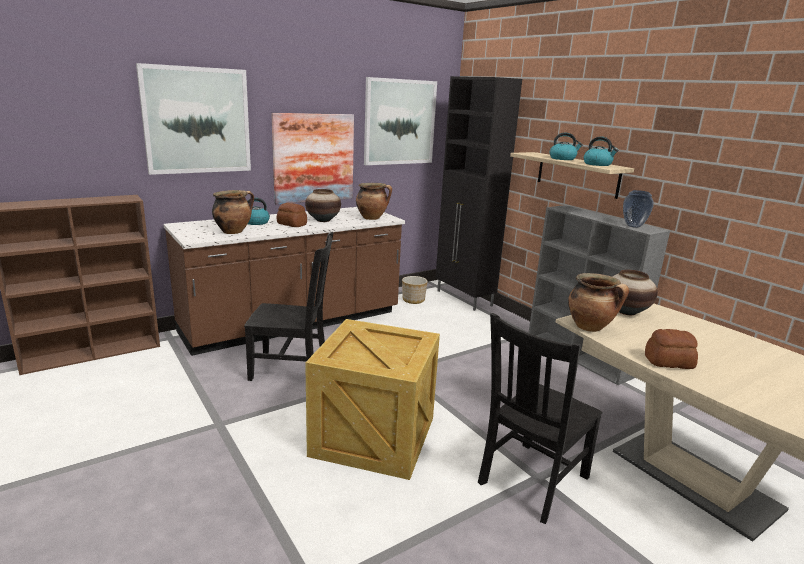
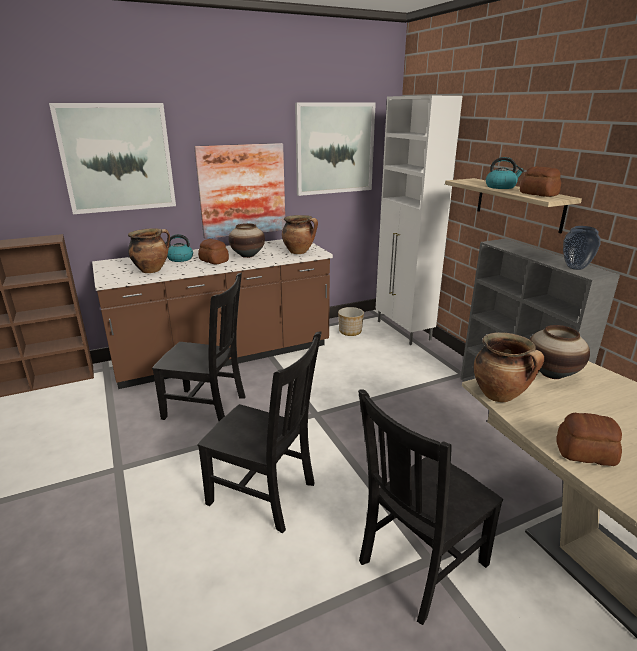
camera: 10 degrees right, 5 degrees up
crate [305,319,440,480] -> black chair [197,331,322,533]
black cabinet [435,76,522,311] -> white cabinet [376,96,463,345]
kettle [584,137,619,166] -> bread [520,166,561,197]

